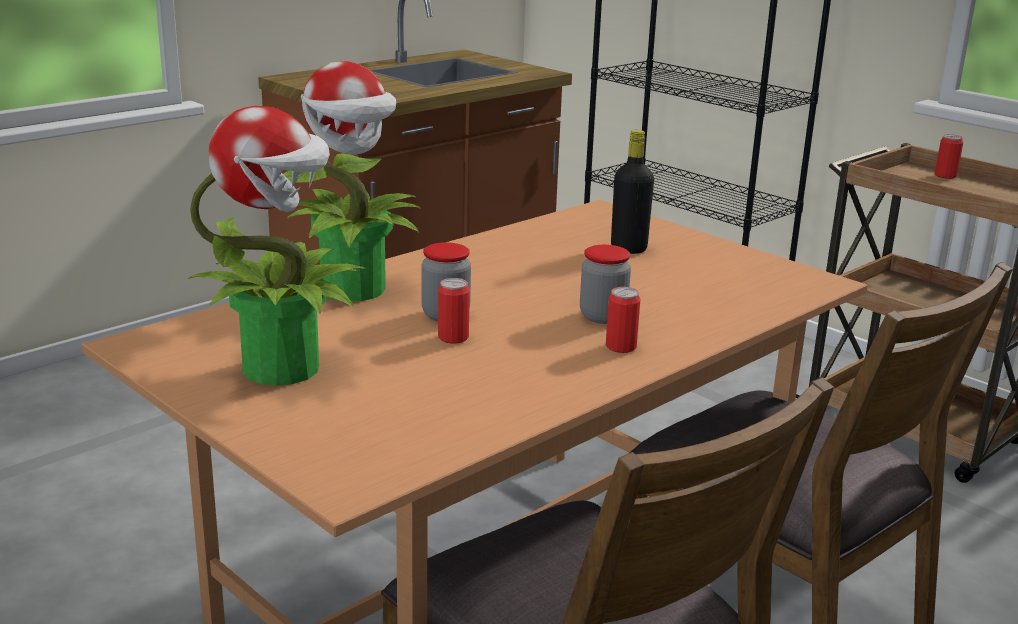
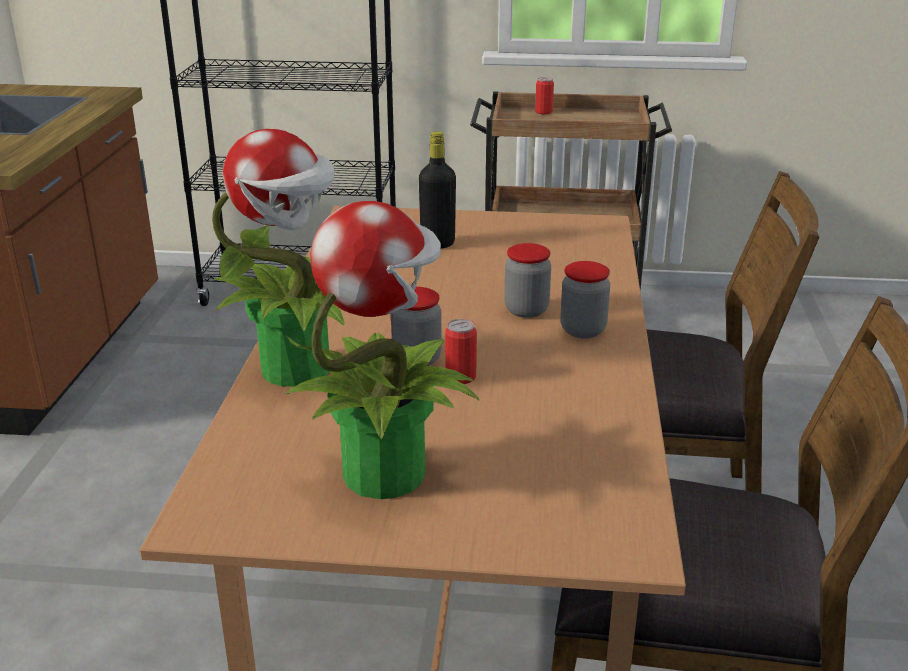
camera: 40 degrees left, 5 degrees up
can [606,287,640,353] -> jar [560,261,610,339]

